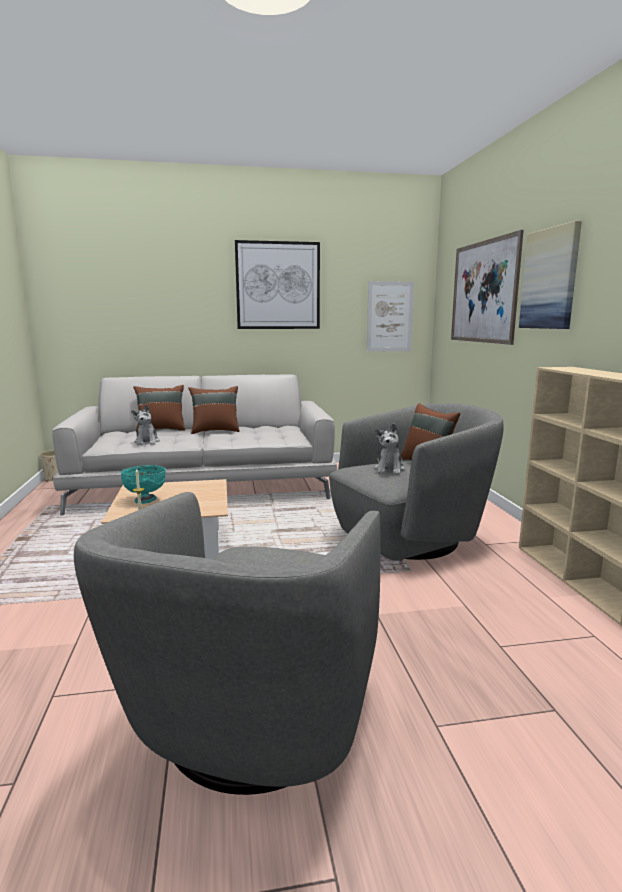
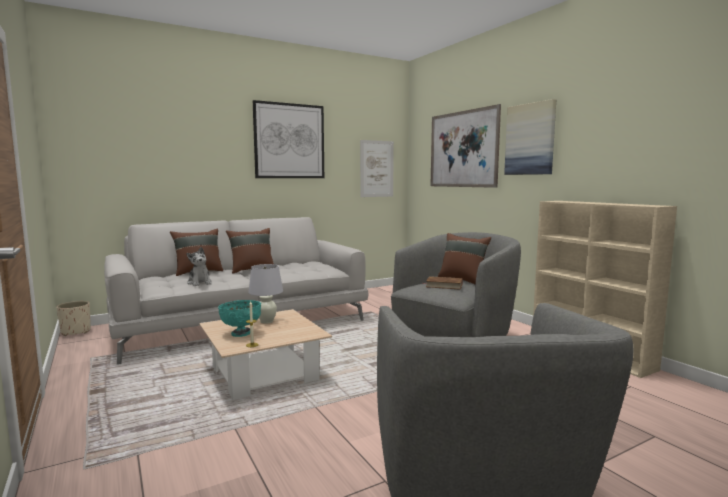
camera: 20 degrees left, 5 degrees down
plush toy [374,423,405,474] -> brown book [426,276,463,290]
none -> white table lamp [248,264,283,324]

